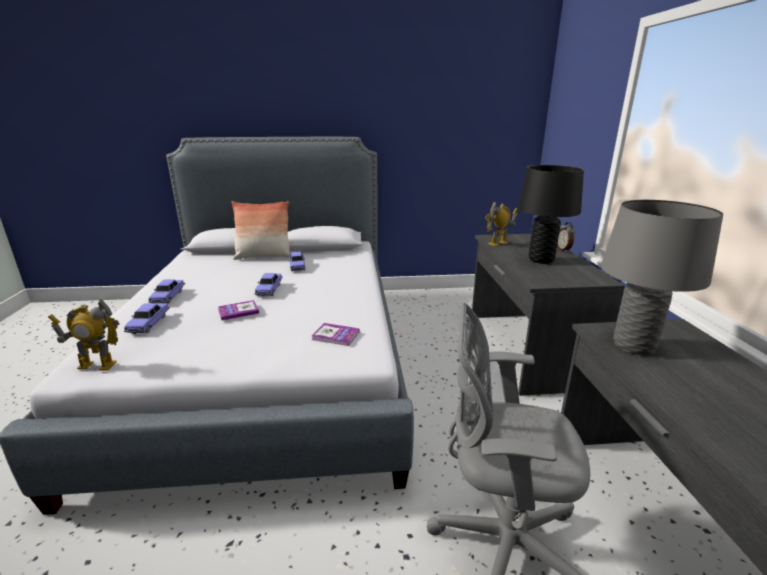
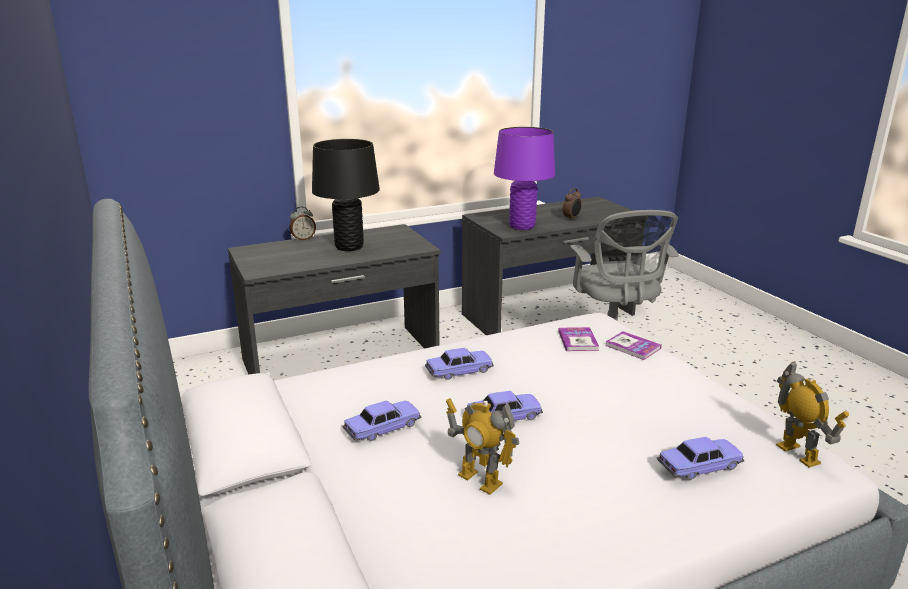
camera: 110 degrees left, 0 degrees up
toy car [148,279,185,304] -> toy car moved to [425,348,494,380]
book [218,300,259,320] -> book moved to [605,331,662,360]
pillow [232,201,290,260] -> none
toy robot [485,202,518,246] -> toy robot moved to [446,398,520,495]
grey table lamp [601,200,723,355] -> purple table lamp [494,127,555,230]
none -> alarm clock [563,188,582,220]

